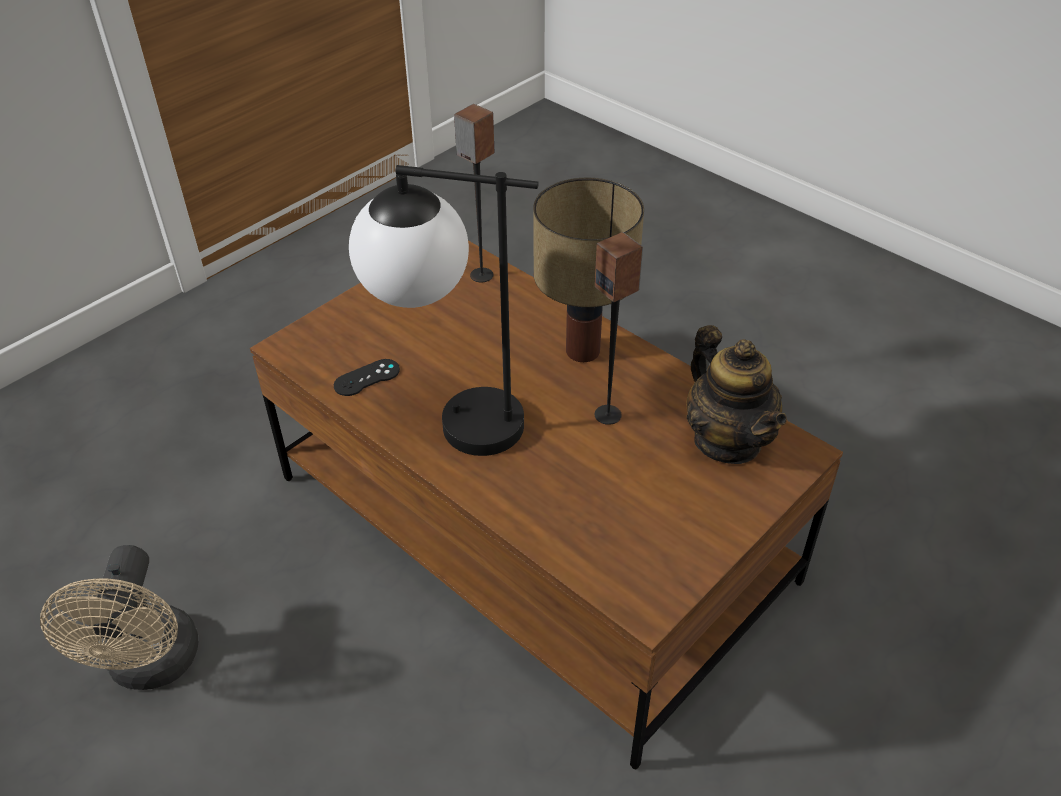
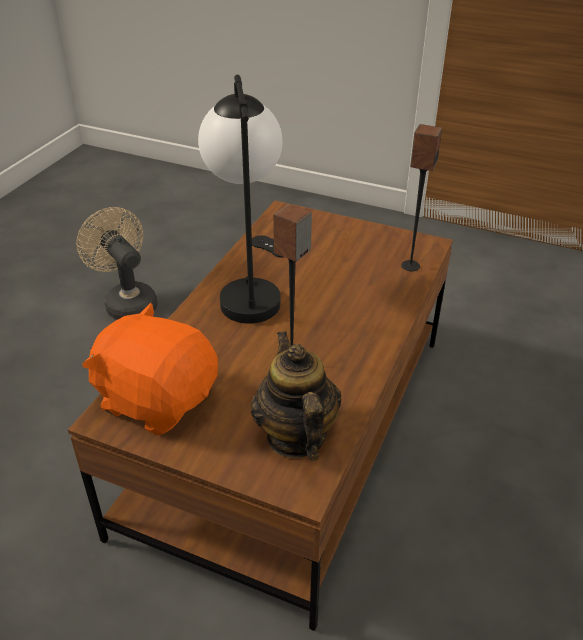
camera: 70 degrees right, 5 degrees down
beige fan [40,545,199,690] -> beige fan turned 75 degrees clockwise [76,207,158,320]
table lamp [533,178,644,362] -> none
teapot [686,325,787,464] -> teapot turned 120 degrees clockwise [251,331,341,461]
none -> orange plush toy [82,303,218,436]

